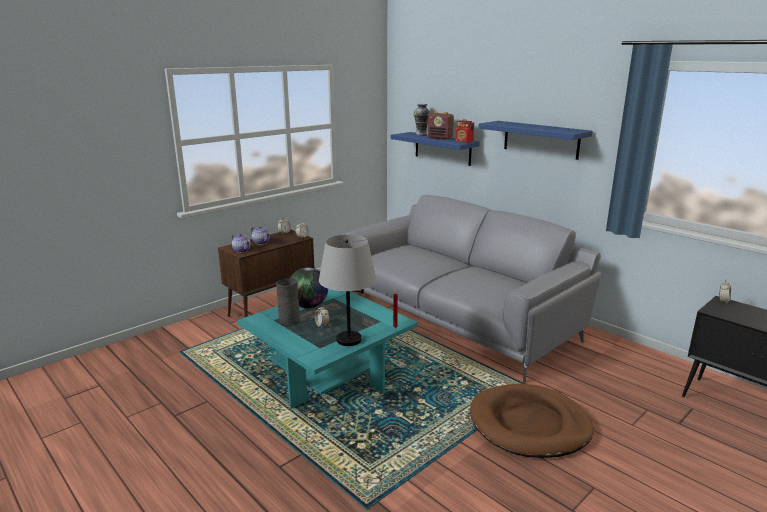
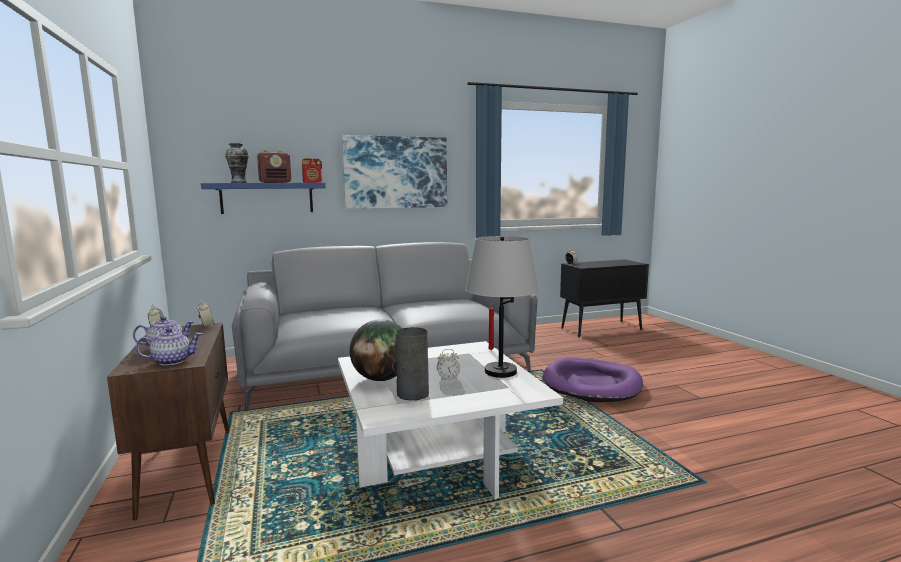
camera: 65 degrees left, 10 degrees down
turquoise coffee table [237,289,418,409] -> white coffee table [338,341,563,499]
brown dog bed [470,384,594,458] -> purple dog bed [543,357,643,402]
blue shelf [478,121,593,160] -> picture [342,135,447,209]

